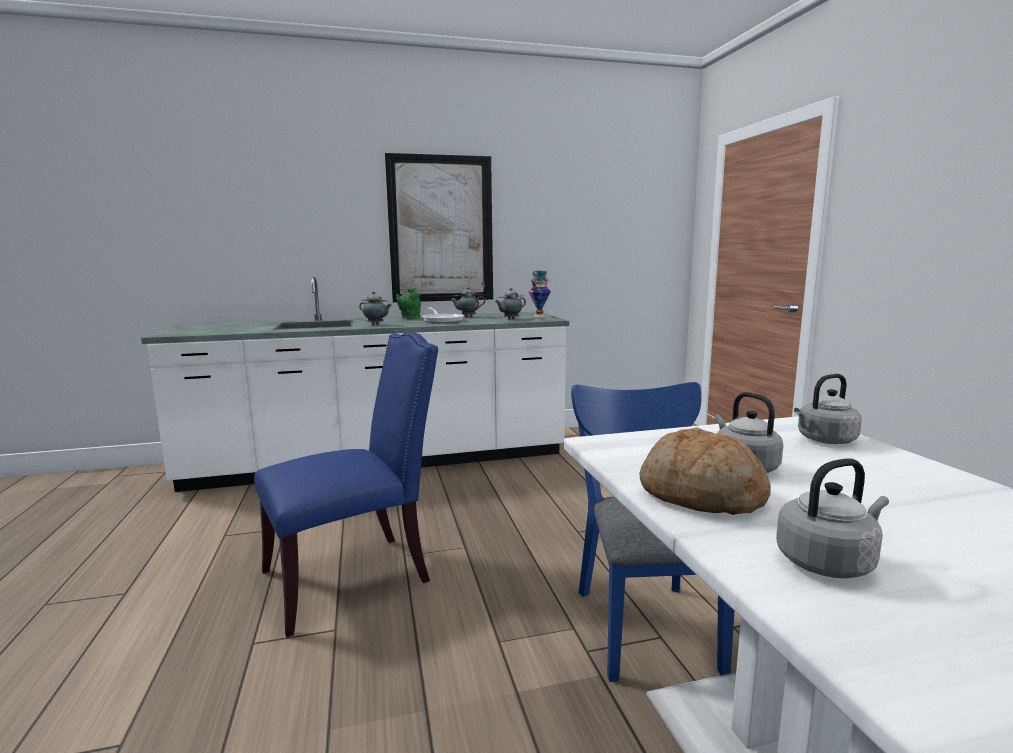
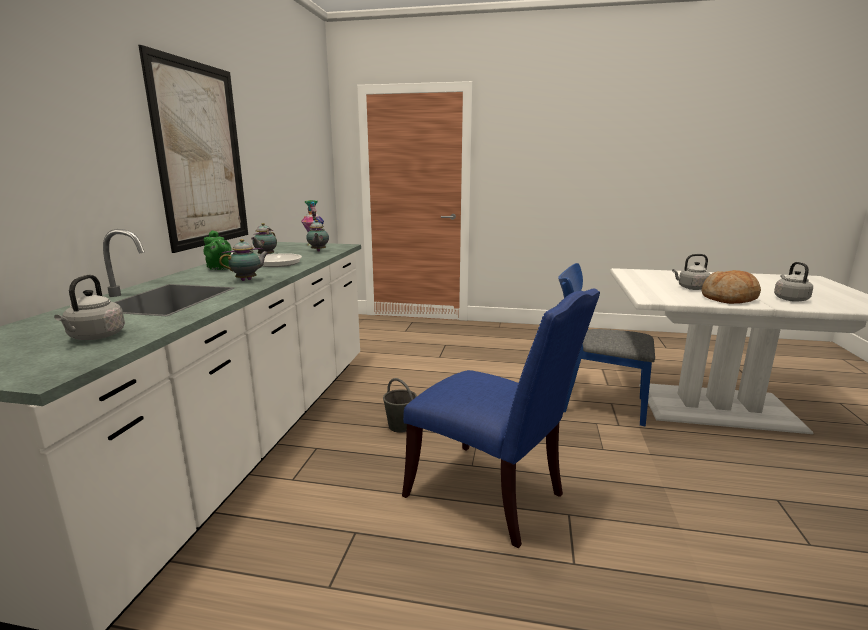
camera: 65 degrees left, 5 degrees up
blue chair [254,332,438,637] -> blue chair turned 135 degrees clockwise [402,289,600,548]
grey kettle [794,374,862,444] -> grey kettle moved to [54,275,125,340]
none -> grey bucket [383,378,417,433]

